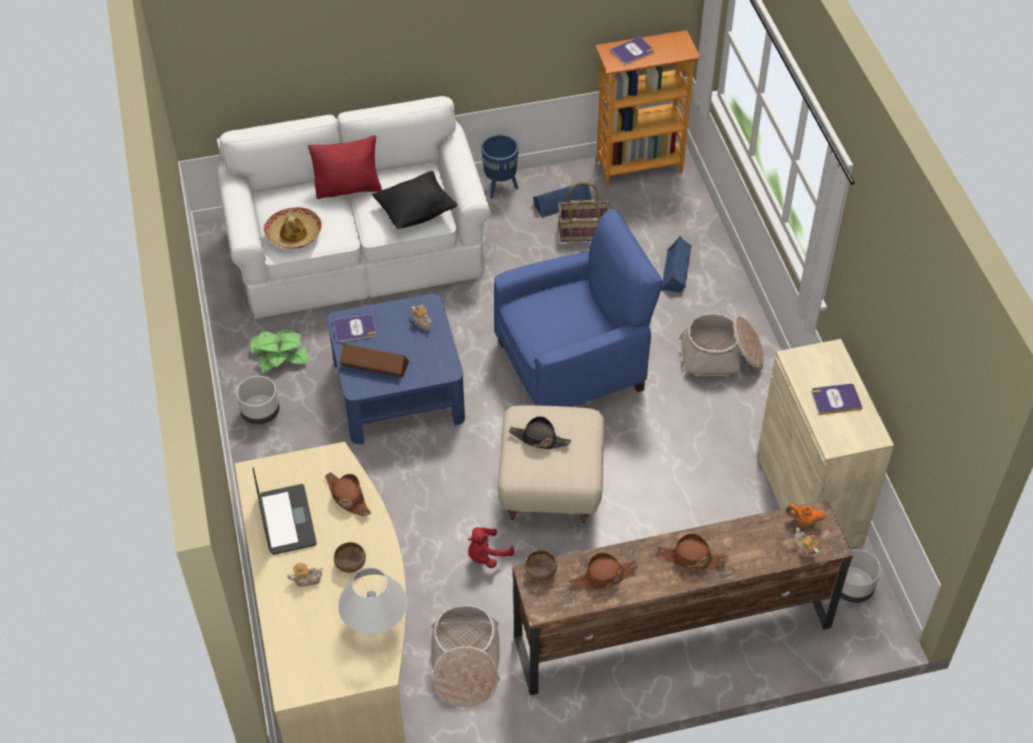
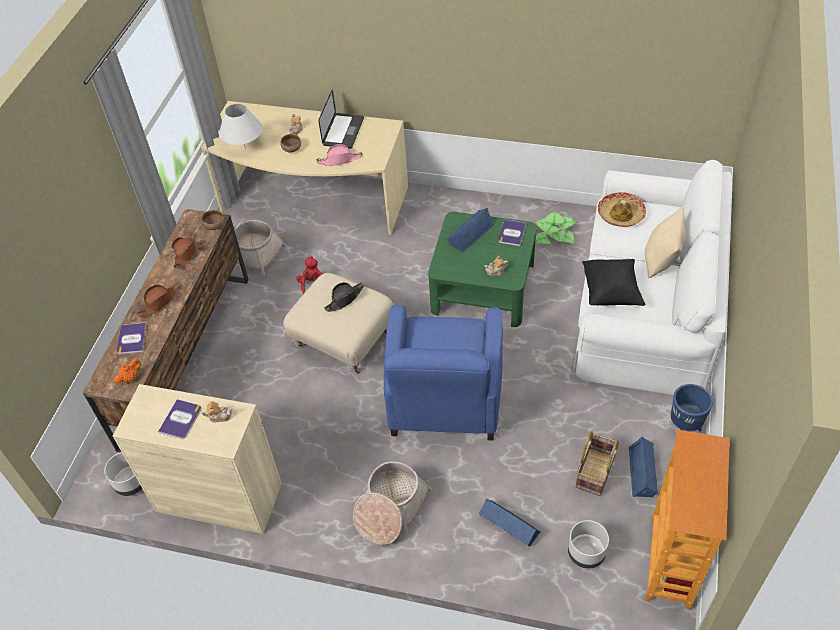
camera: 120 degrees right, 0 degrees up
grey planter [236,376,280,425] -> grey planter moved to [568,520,609,569]
laptop [253,467,317,555] -> laptop turned 90 degrees counterclockwise [318,89,364,149]
red pillow [308,135,382,199] -> beige pillow [645,206,685,278]
brown hat [325,473,371,516] -> pink hat [316,144,363,166]
blue coffee table [327,294,465,444] -> green coffee table [428,212,537,327]
brown speaker [340,343,409,377] -> blue speaker [447,208,494,253]
book [610,37,654,64] -> book moved to [117,323,147,354]
teapot [794,527,820,558] -> teapot moved to [202,401,232,423]

